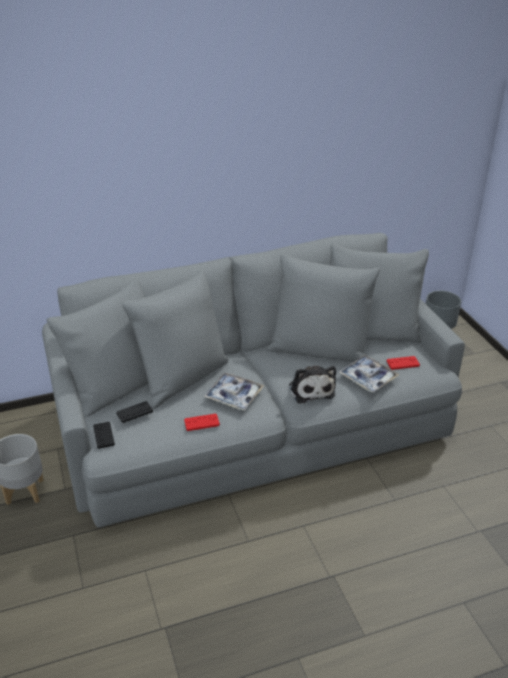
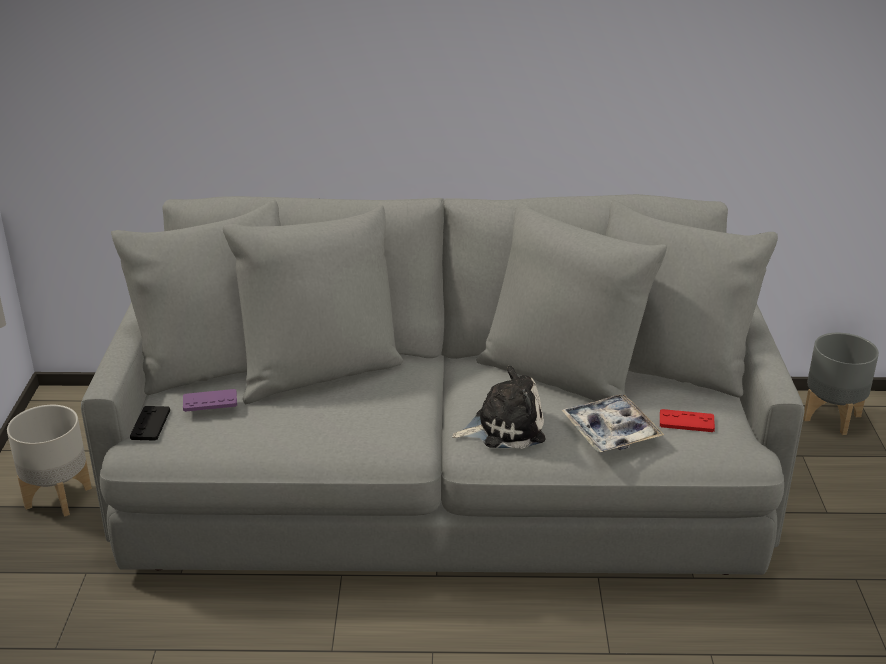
camera: 20 degrees right, 5 degrees down
black game controller [116,401,153,423] -> purple game controller [183,389,237,412]
red game controller [184,414,220,431] -> none
tray [203,373,264,410] -> none
plush toy [289,366,336,404] -> plush toy turned 105 degrees counterclockwise [452,366,545,449]

